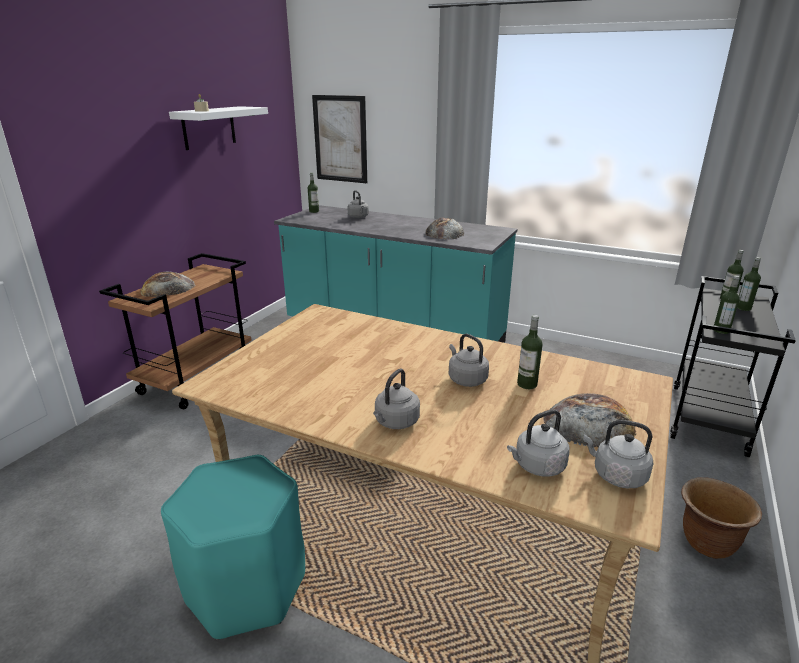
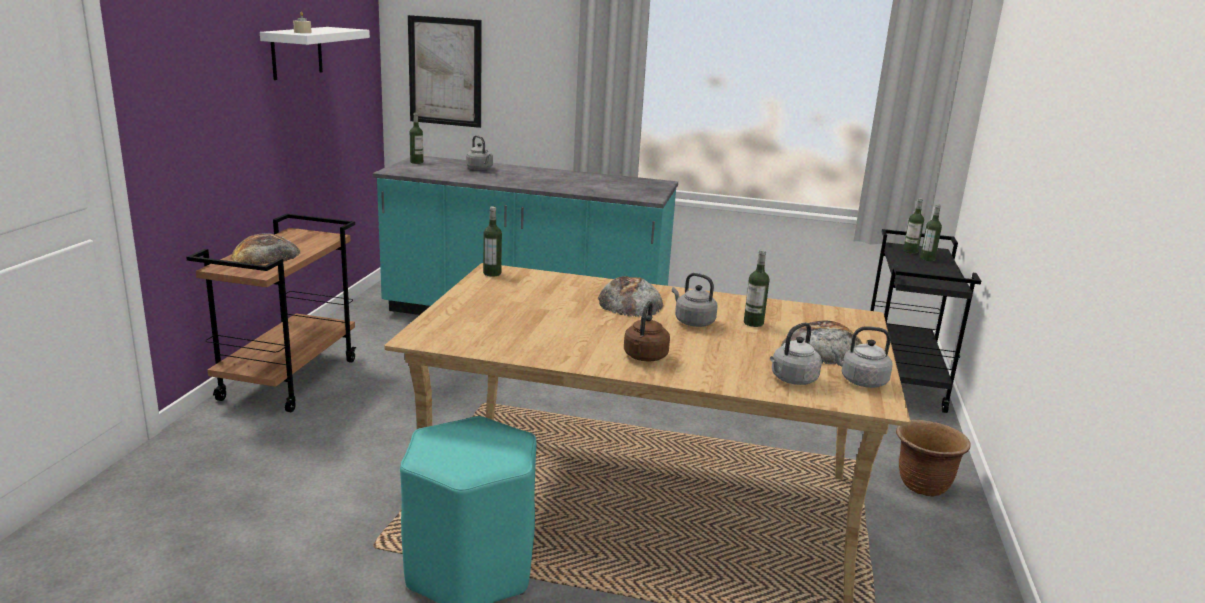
camera: 15 degrees left, 5 degrees down
grey kettle [373,368,420,429] -> brown kettle [624,301,670,362]
bread [426,218,464,240] -> bread moved to [598,276,663,317]
bottle [714,276,740,334] -> bottle moved to [483,206,502,276]

